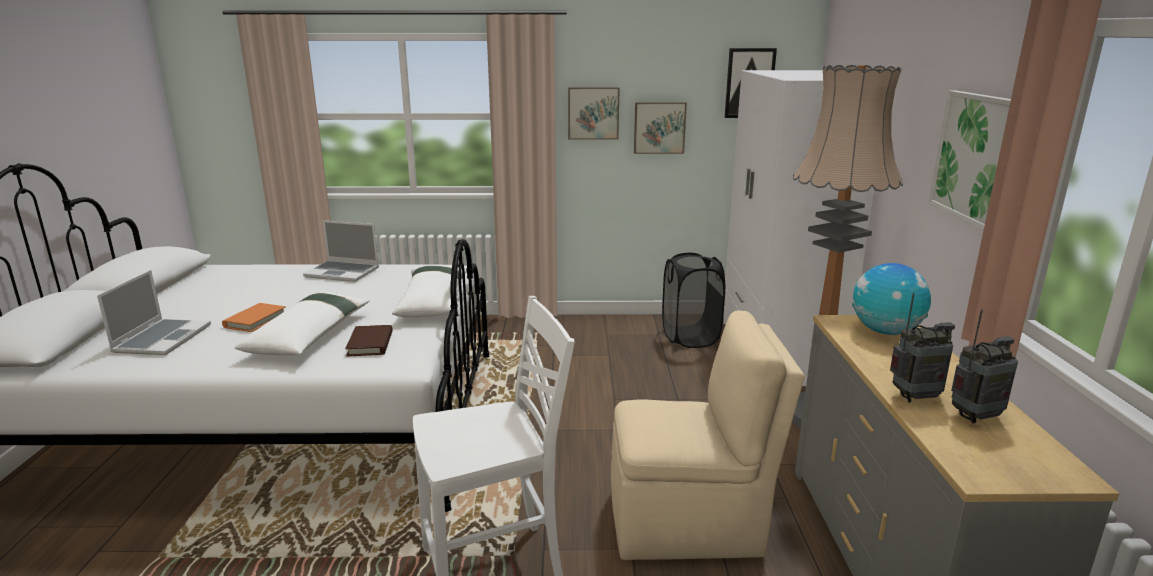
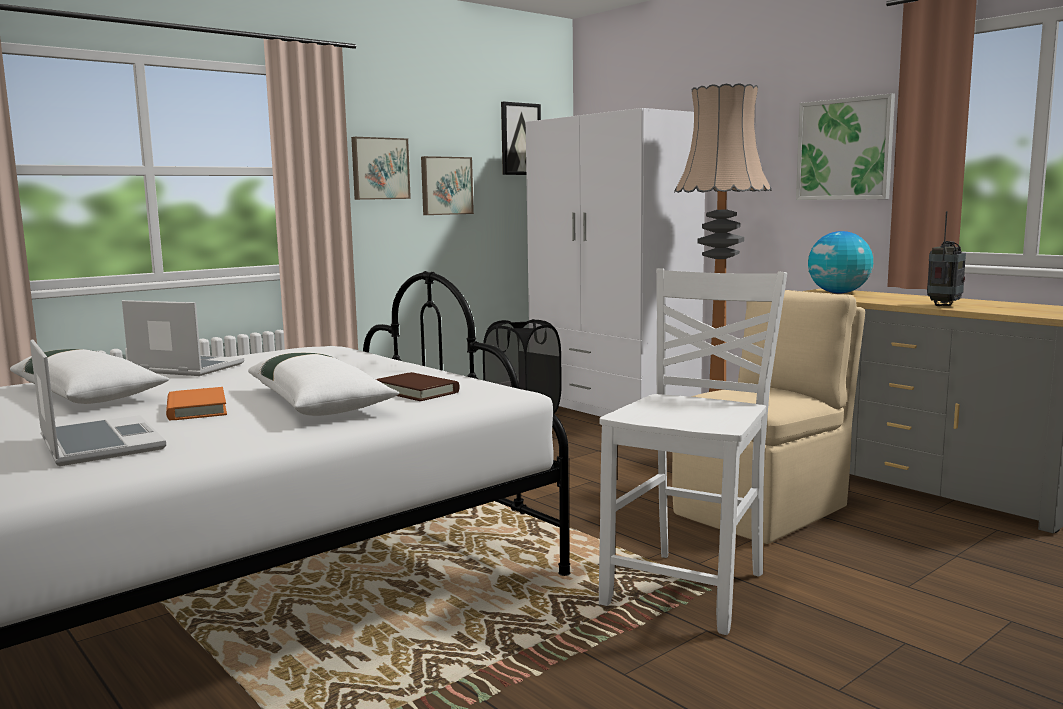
camera: 40 degrees left, 10 degrees down
laptop [303,220,379,282] -> laptop turned 135 degrees counterclockwise [122,300,244,376]
white pillow [392,265,467,318] -> white pillow moved to [10,349,169,404]
radio [951,309,1018,424] -> none

